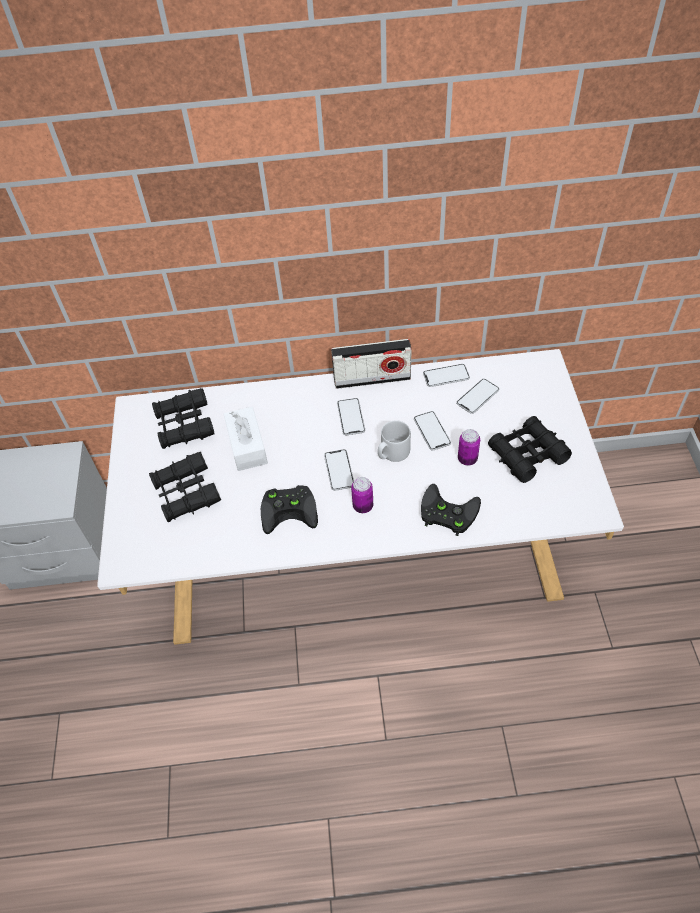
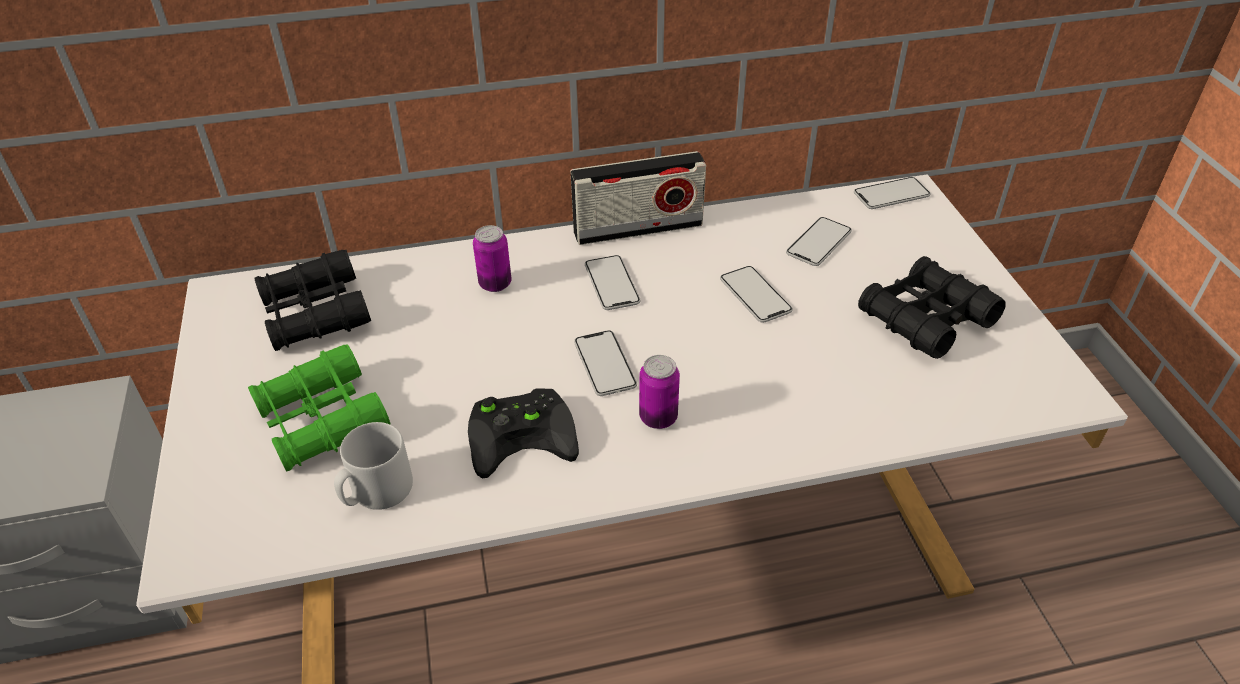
camera: 10 degrees left, 10 degrees down
black binoculars [149,452,221,522] -> green binoculars [248,344,390,472]
white tissue box [224,407,268,471] -> none
grey mug [378,420,411,462] -> grey mug moved to [334,422,413,510]
black game controller [421,484,481,536] -> none
phone [423,364,470,387] -> phone moved to [854,177,931,209]
can [458,429,480,466] -> can moved to [473,225,512,292]

